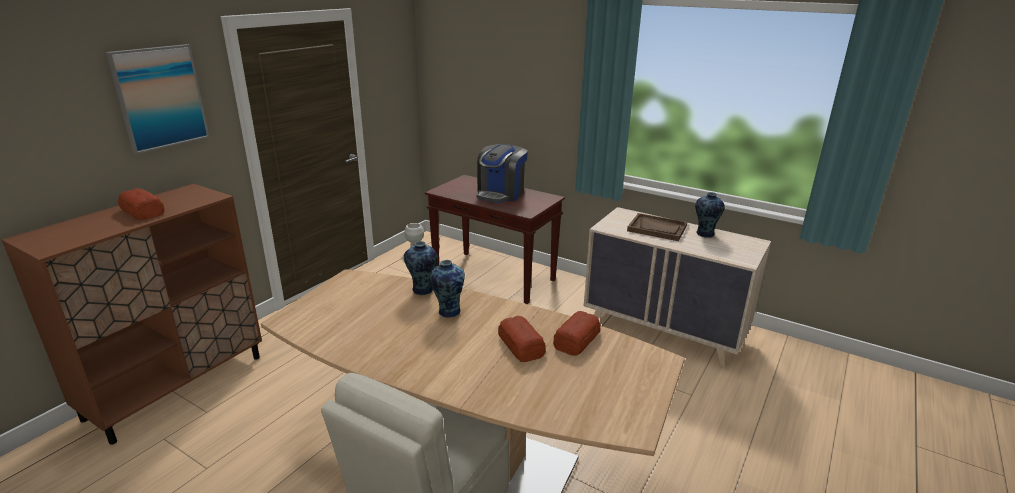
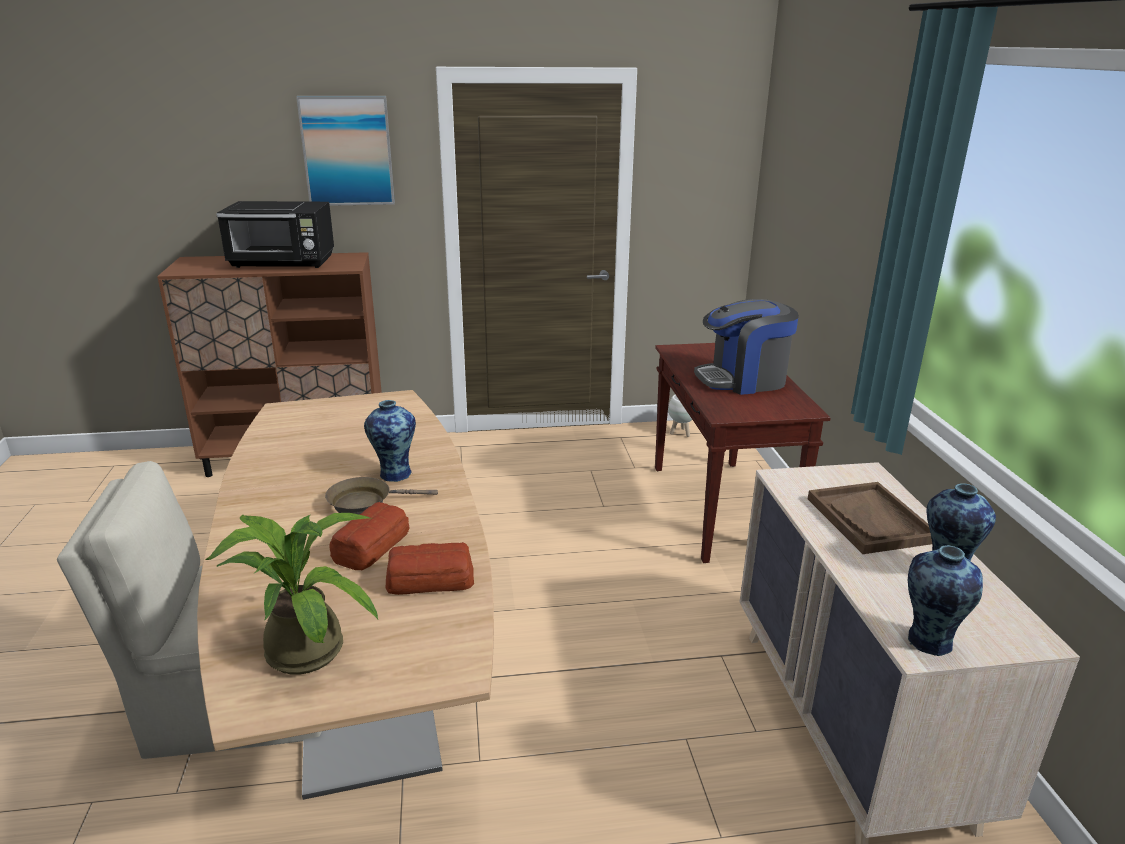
camera: 50 degrees right, 0 degrees up
bread [118,188,165,220] -> black microwave [216,201,334,268]
vase [404,241,438,295] -> vase moved to [908,545,983,656]
none -> potted plant [205,513,378,675]
none -> brown frying pan [325,477,438,514]

